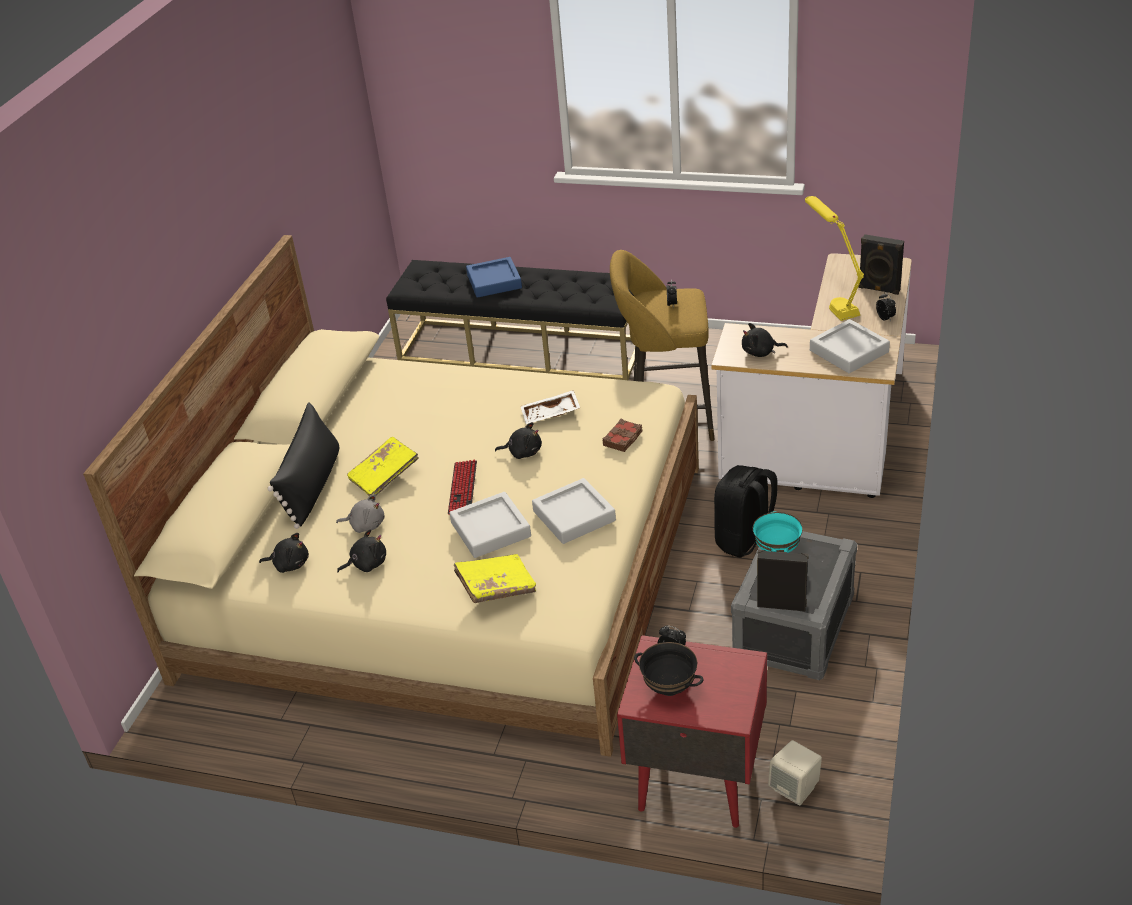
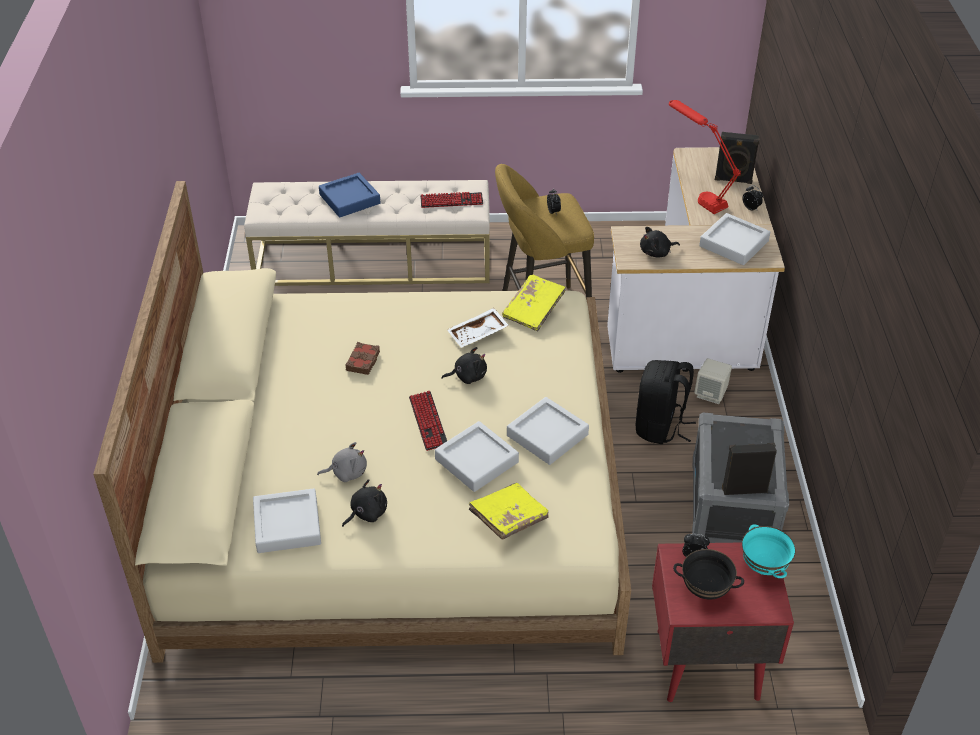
camera: 20 degrees left, 5 degrees up
black plush toy [259,533,309,573] -> grey tray [253,488,321,553]
black pillow [267,402,339,529] -> none
yellow book [347,437,419,496] -> yellow book moved to [502,275,566,331]
black bench [386,260,635,380] -> beige bench [244,180,490,286]
brown book [602,419,642,452] -> brown book moved to [345,342,380,375]
turquoise bowl [753,511,803,553] -> turquoise bowl moved to [742,524,796,578]
beige speaker [768,740,822,806] -> beige speaker moved to [694,358,732,404]
yellow table lamp [805,196,864,321] -> red table lamp [669,100,741,214]
none -> keyboard [420,192,483,208]

